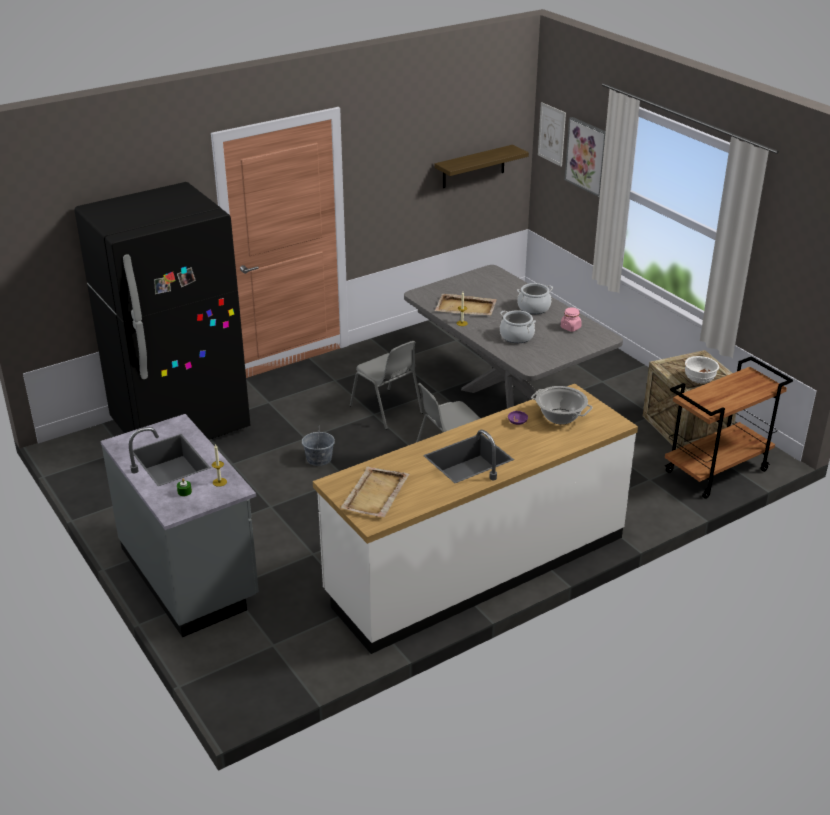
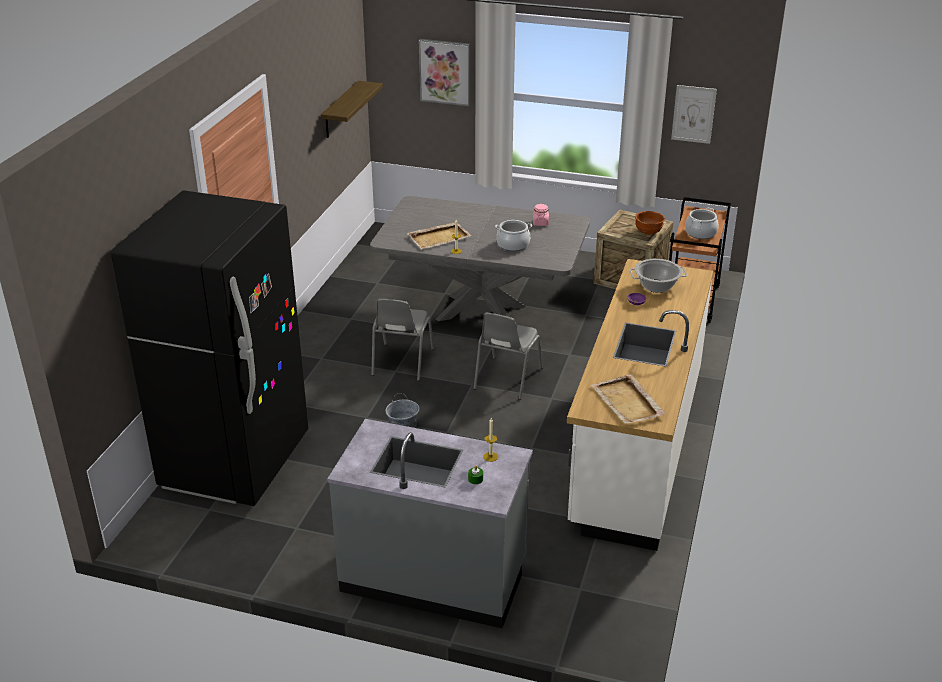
camera: 40 degrees left, 0 degrees up
grey chair [350,341,423,430] -> grey chair turned 90 degrees clockwise [371,299,434,381]
cooking pot [517,283,553,314] -> cooking pot moved to [685,208,719,239]
picture [538,102,566,166] -> picture moved to [671,85,717,144]
white bowl [685,356,719,384] -> brown bowl [635,211,665,235]

